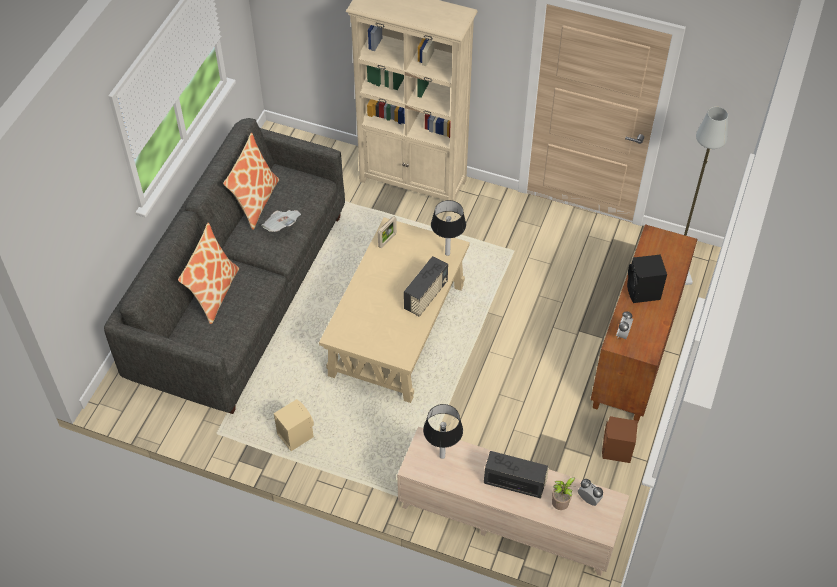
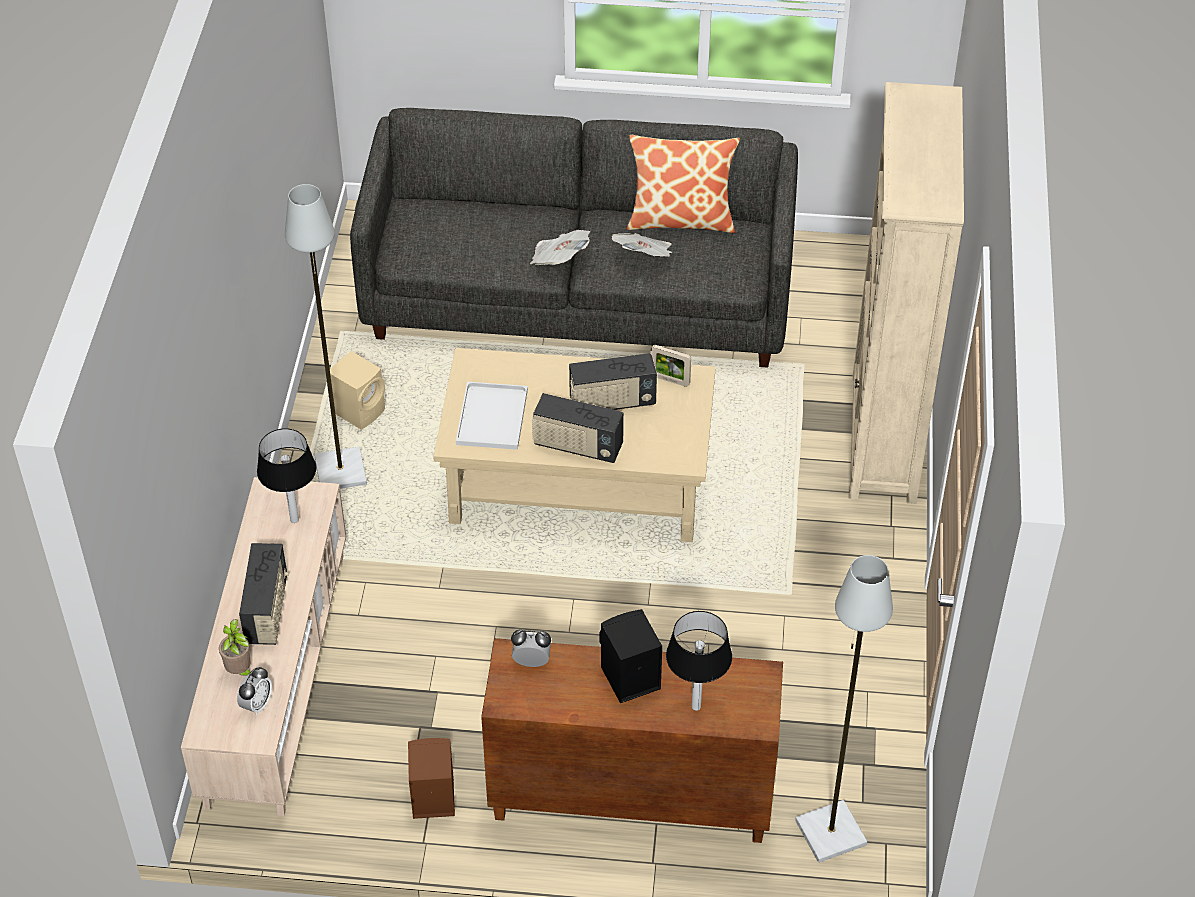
camera: 75 degrees right, 5 degrees down
pillow [178,223,239,324] -> none
table lamp [431,200,466,256] -> table lamp moved to [666,611,732,711]
none -> grey floor lamp [285,184,367,489]
none -> white tray [456,382,528,450]
none -> newspaper [530,230,590,265]
none -> radio [569,353,657,410]

